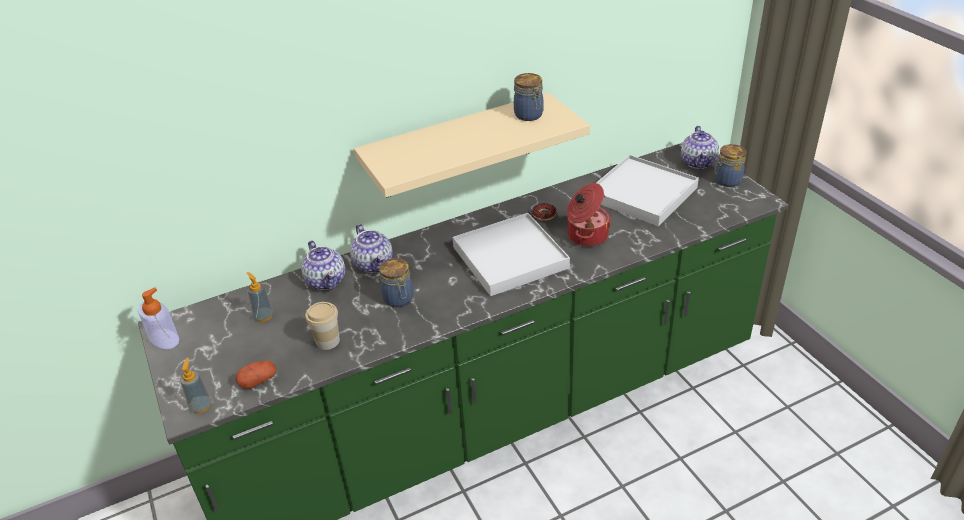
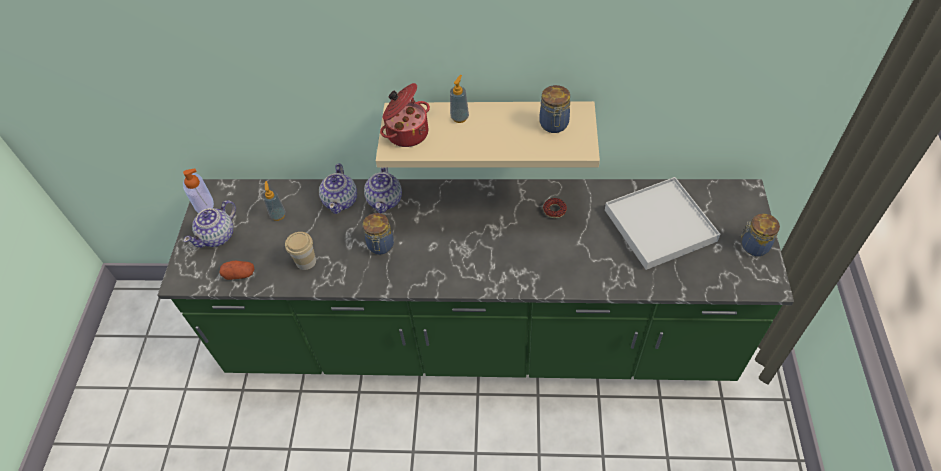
camera: 30 degrees right, 15 degrees up
soap dispenser [180,358,211,413] -> soap dispenser moved to [450,75,469,123]
white tray [453,213,570,296] -> none
cooking pot [567,183,611,247] -> cooking pot moved to [380,83,430,147]
teapot [681,126,719,169] -> teapot moved to [184,200,236,248]

